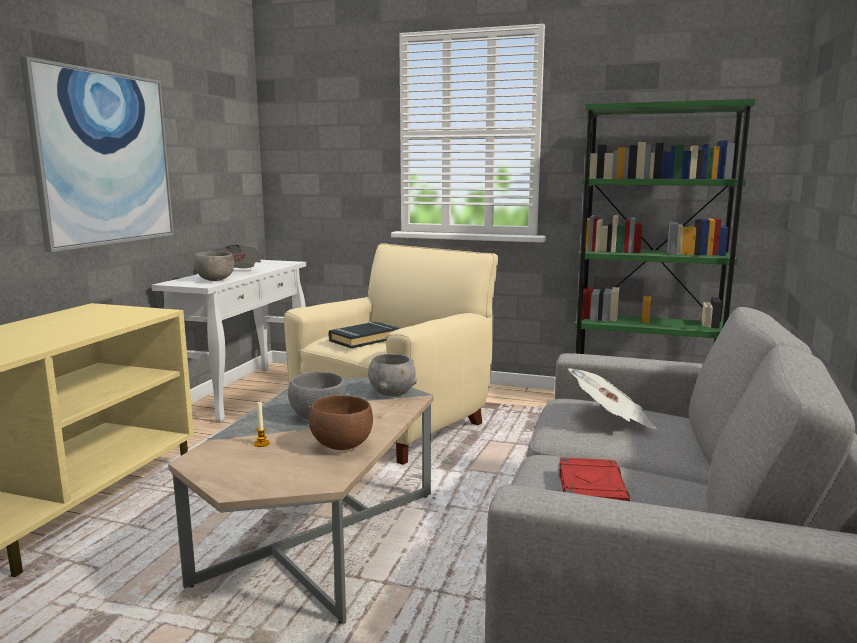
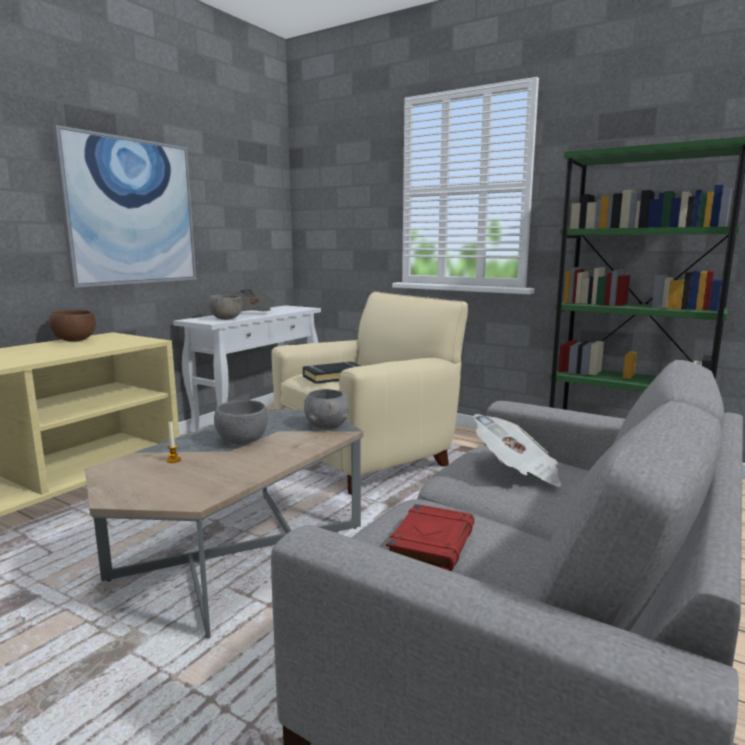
camera: 15 degrees right, 0 degrees up
brown bowl [309,395,373,450] -> brown bowl moved to [49,310,96,342]

